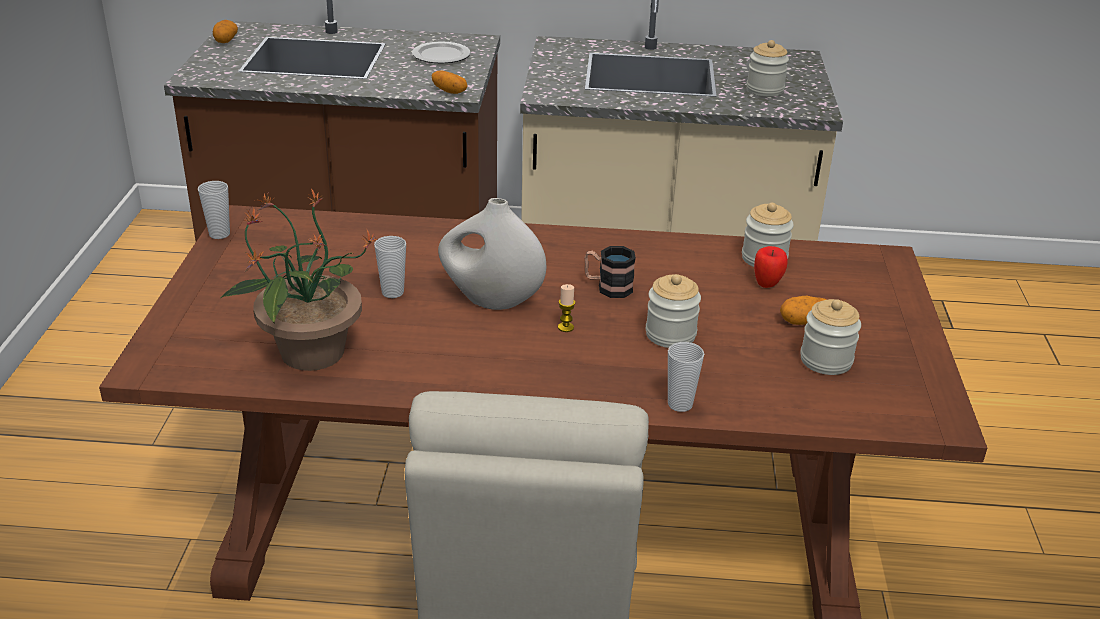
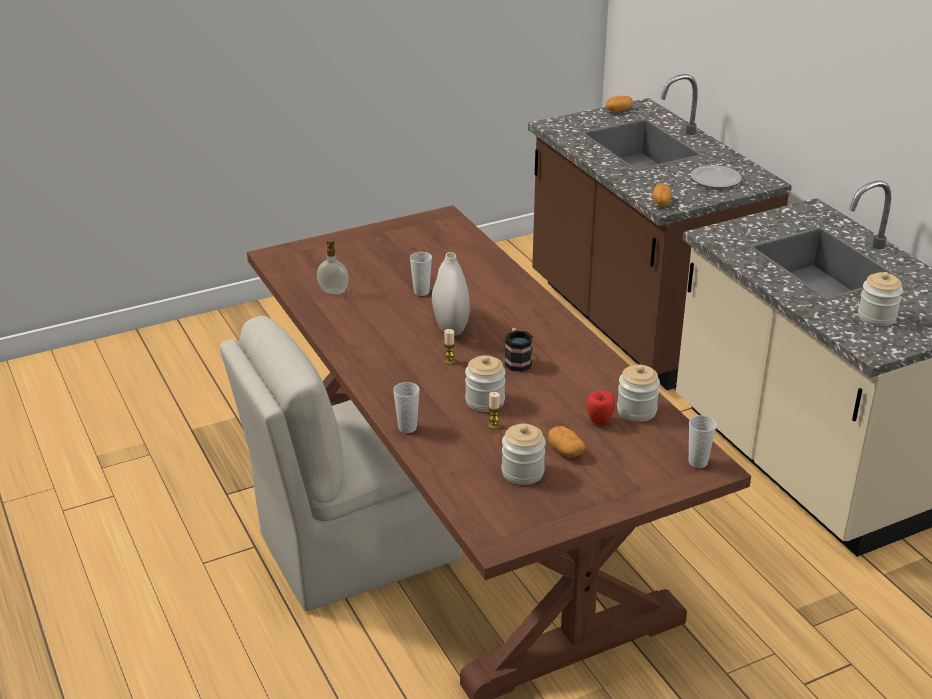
camera: 60 degrees right, 0 degrees up
cup [198,181,230,239] -> cup moved to [689,415,717,468]
potted plant [221,189,378,371] -> soap dispenser [317,238,349,294]
none -> candle [488,392,501,429]

